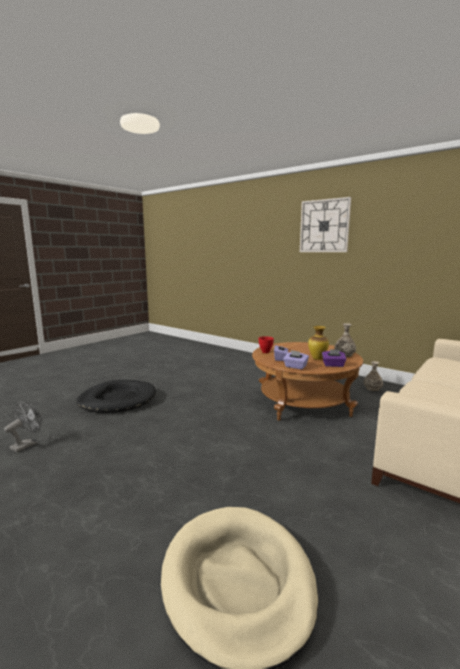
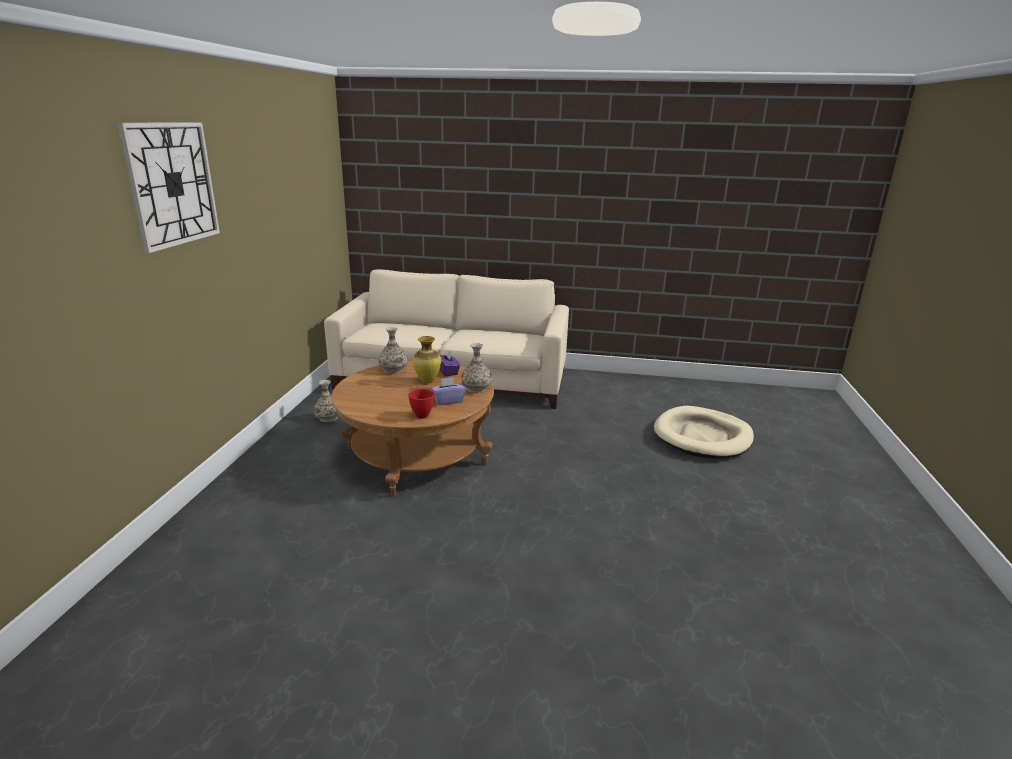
camera: 120 degrees left, 10 degrees up
grey fan [4,402,42,452] -> none
black dog bed [76,380,156,413] -> none
purple tissue box [283,350,309,369] -> vase [461,343,492,393]

